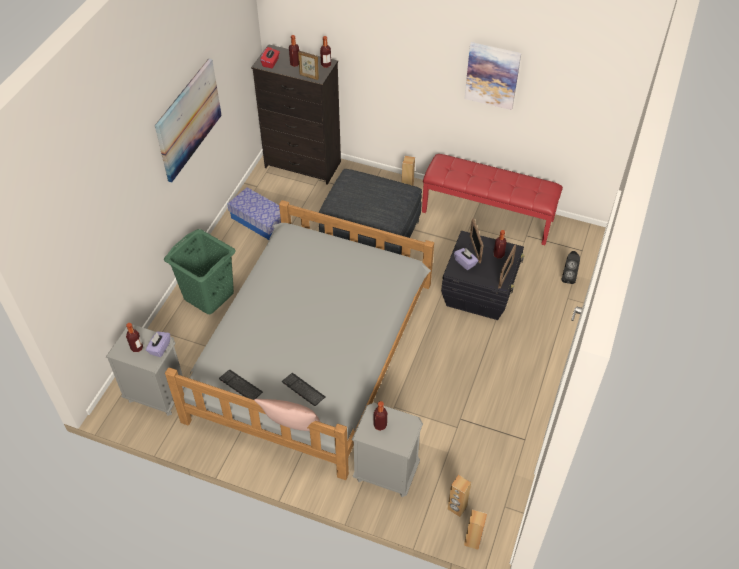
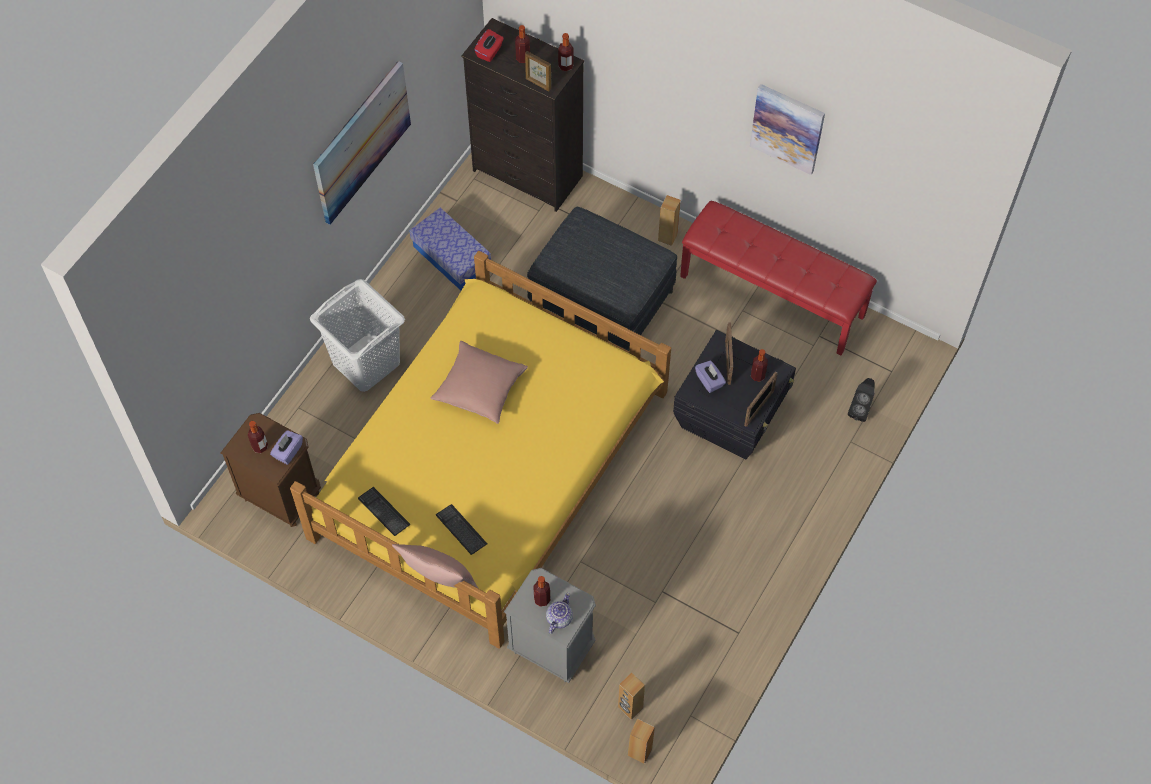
camera: 10 degrees right, 10 degrees up
grey nightstand [106,325,184,416] -> brown nightstand [221,413,321,527]
green laundry basket [164,229,236,314] -> white laundry basket [310,279,405,392]
grey bed [165,200,434,480] -> yellow bed [290,251,671,648]
none -> pink pillow [431,341,528,424]
none -> teapot [546,592,573,634]

